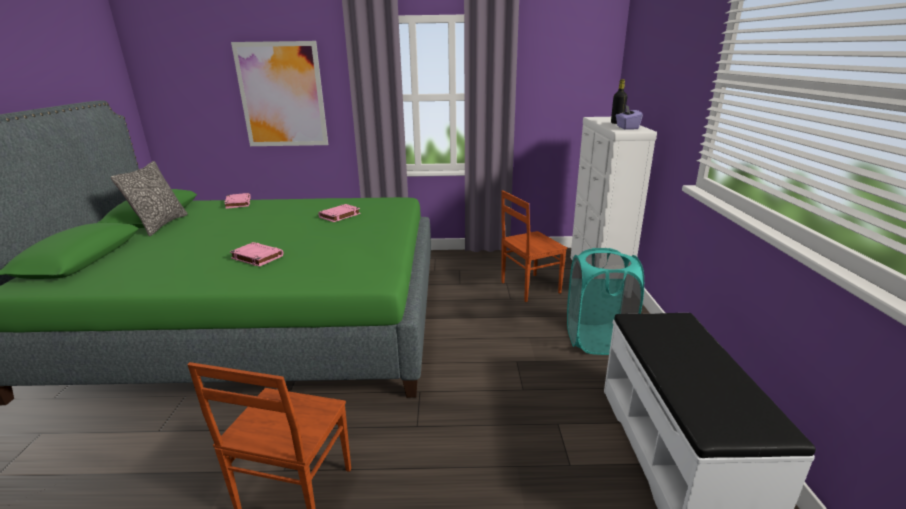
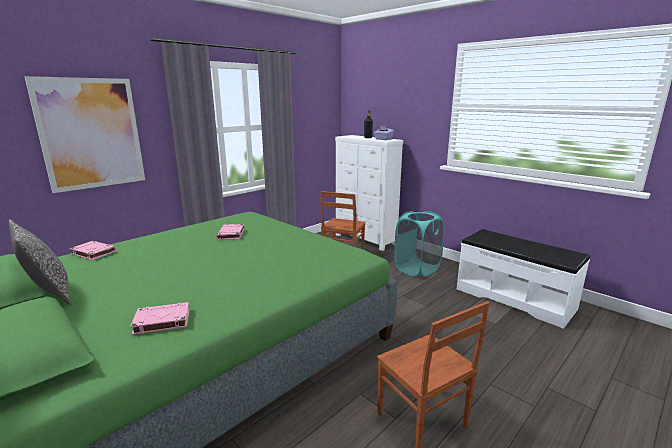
camera: 45 degrees left, 5 degrees down
pink book [230,242,283,267] -> pink book moved to [130,302,190,335]

